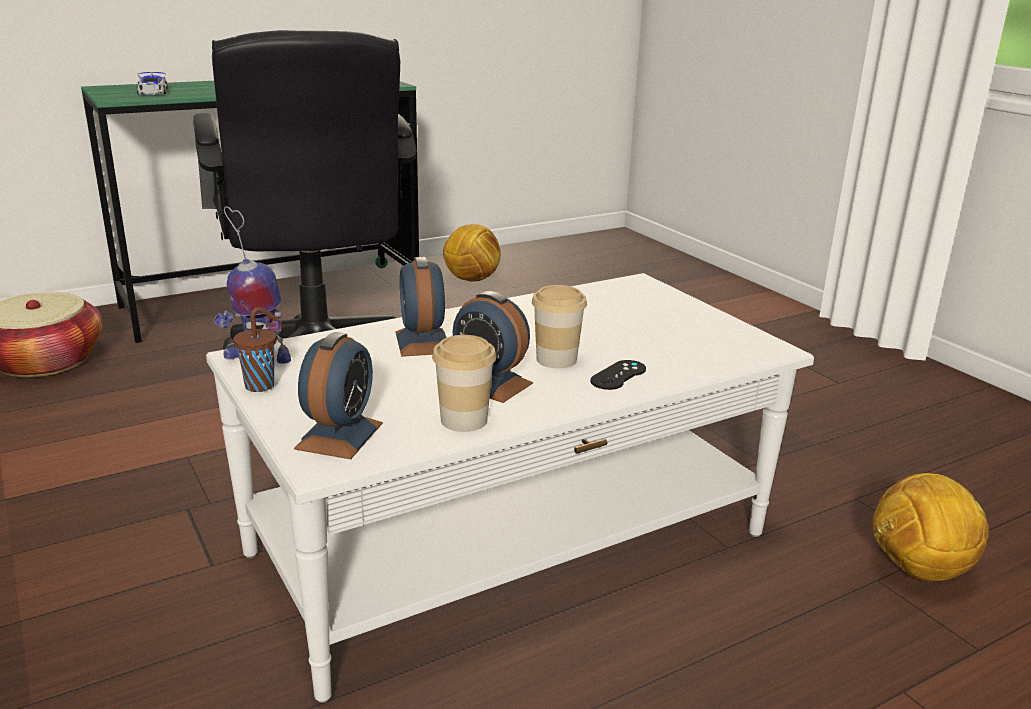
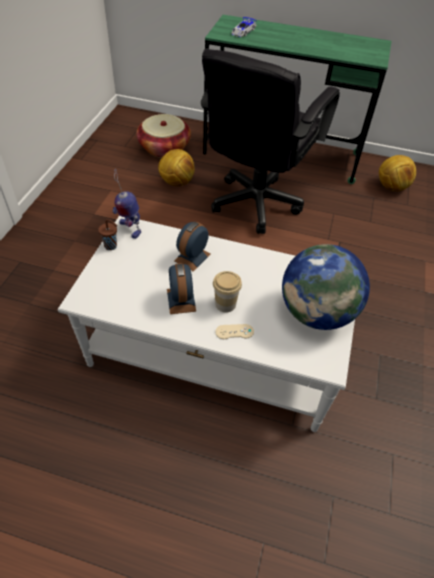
camera: 45 degrees right, 25 degrees up
alarm clock [294,332,383,459] -> none
cup [432,335,496,432] -> none
black game controller [590,360,646,390] -> beige game controller [215,324,254,339]
football [873,473,989,581] -> football moved to [158,149,195,186]
none -> globe [282,244,370,330]

